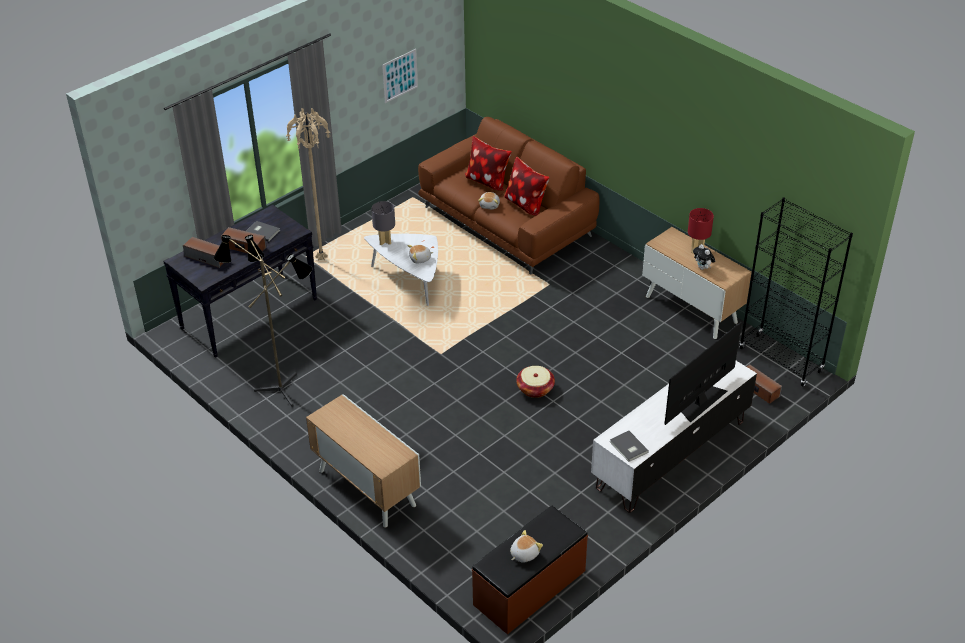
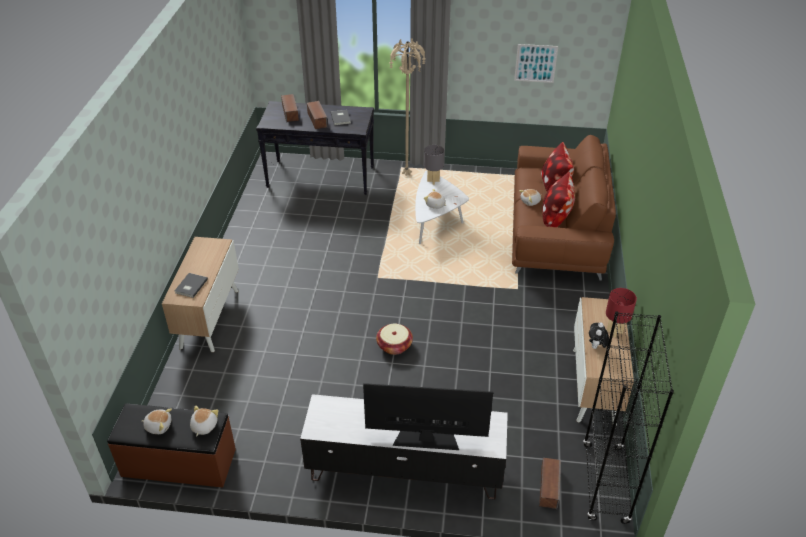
camera: 50 degrees right, 0 degrees up
floor lamp [213,235,312,407] -> none
grey book [610,431,649,462] -> grey book moved to [175,273,208,298]
none -> plush toy [190,405,219,437]

